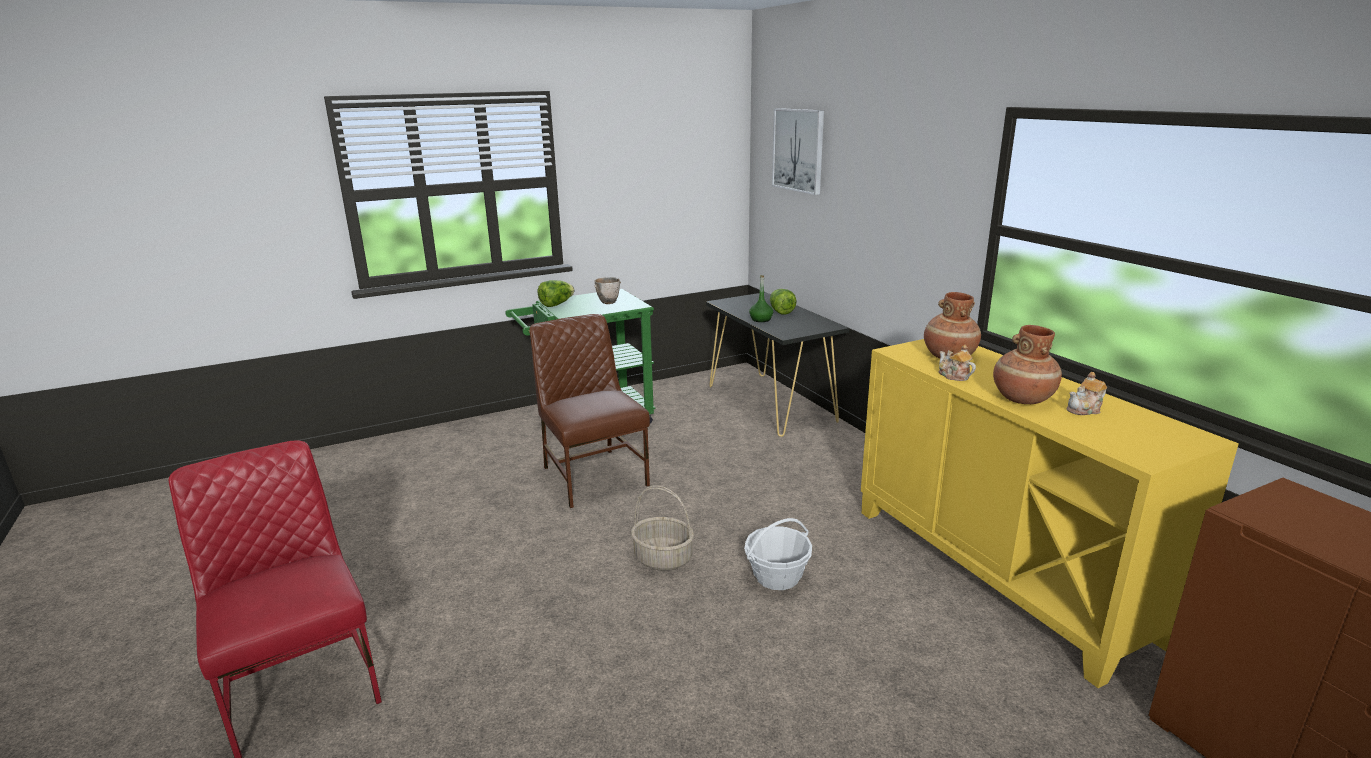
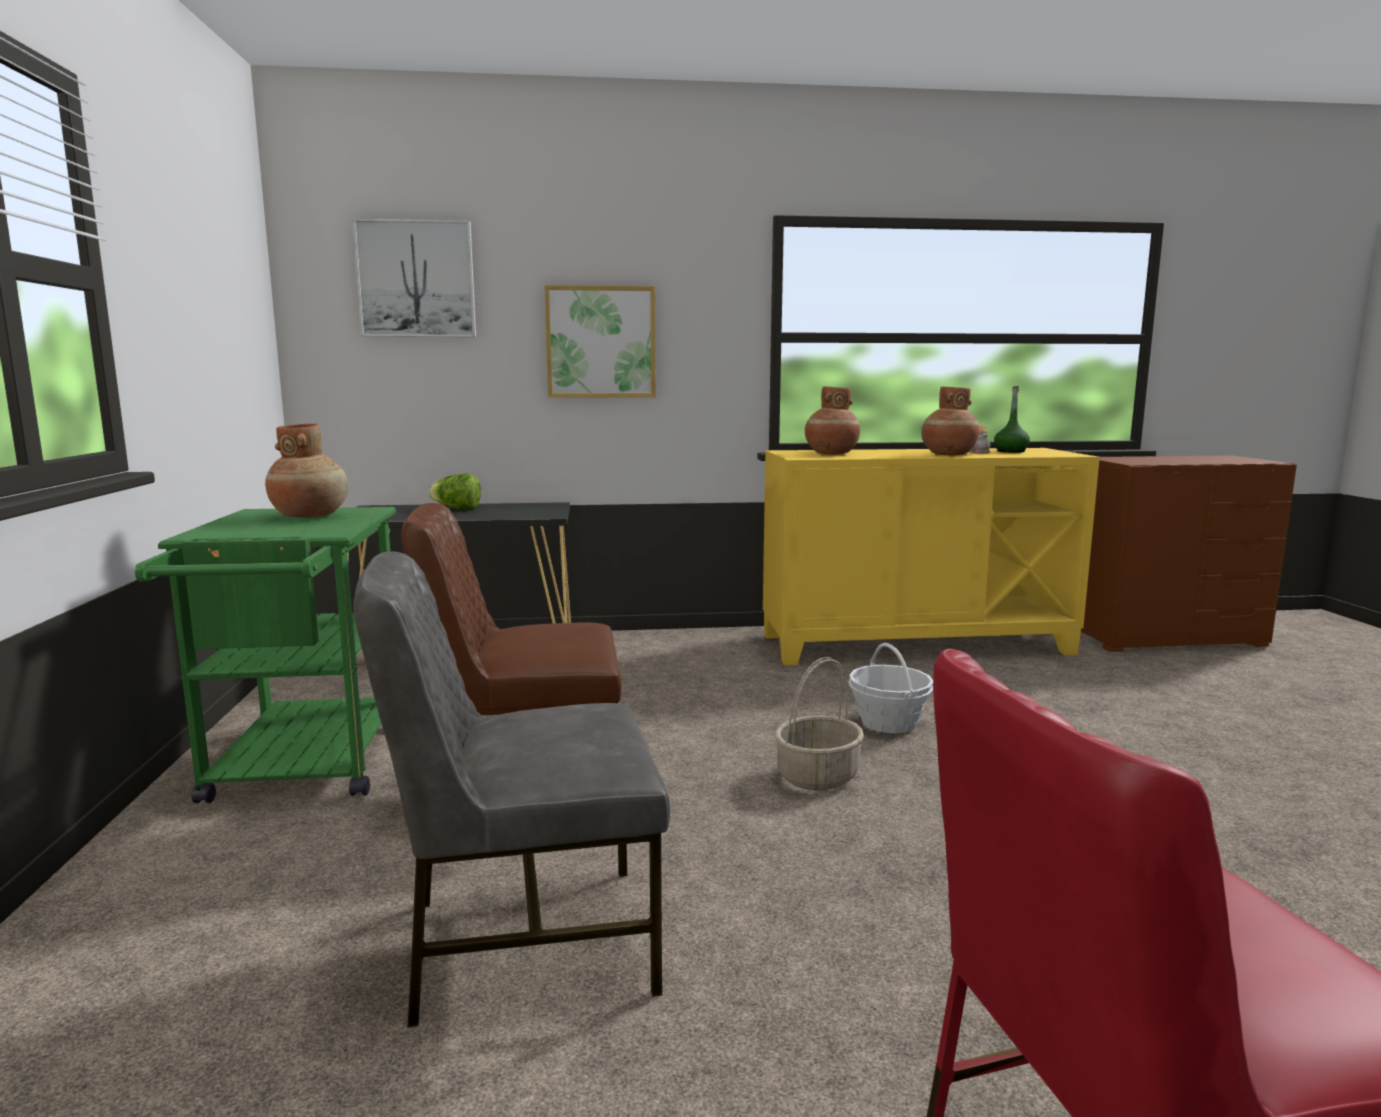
camera: 70 degrees left, 10 degrees down
lettuce [538,280,575,307] -> none
bowl [594,277,621,304] -> brown vase [265,424,348,517]
green bottle [749,275,773,322] -> green bottle moved to [994,386,1030,453]
teapot [938,344,976,381] -> none
none -> grey chair [353,552,670,1028]
none -> picture [544,285,656,398]

